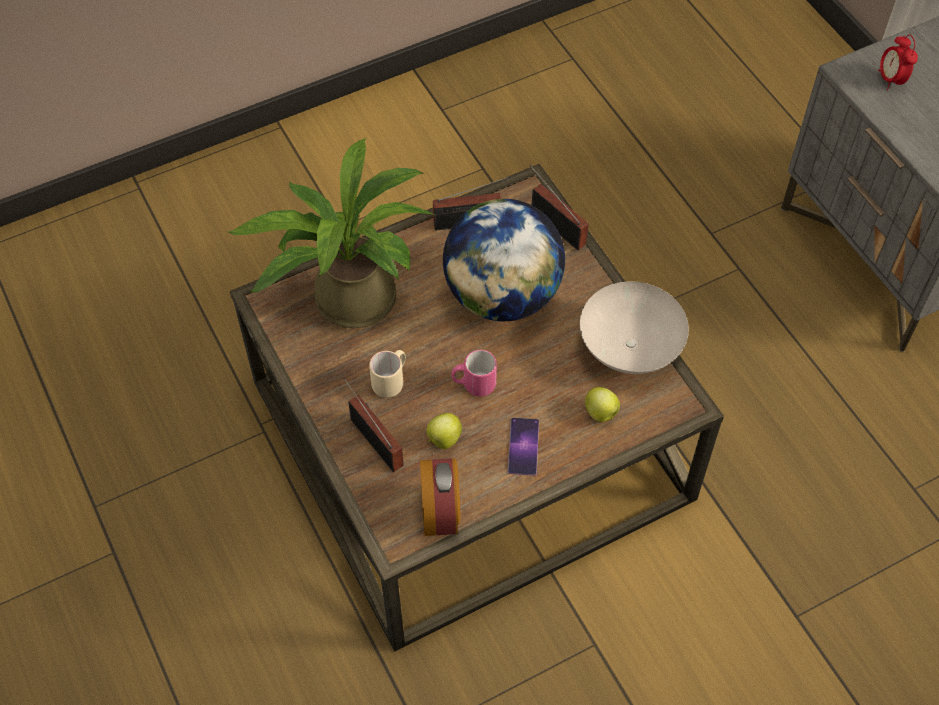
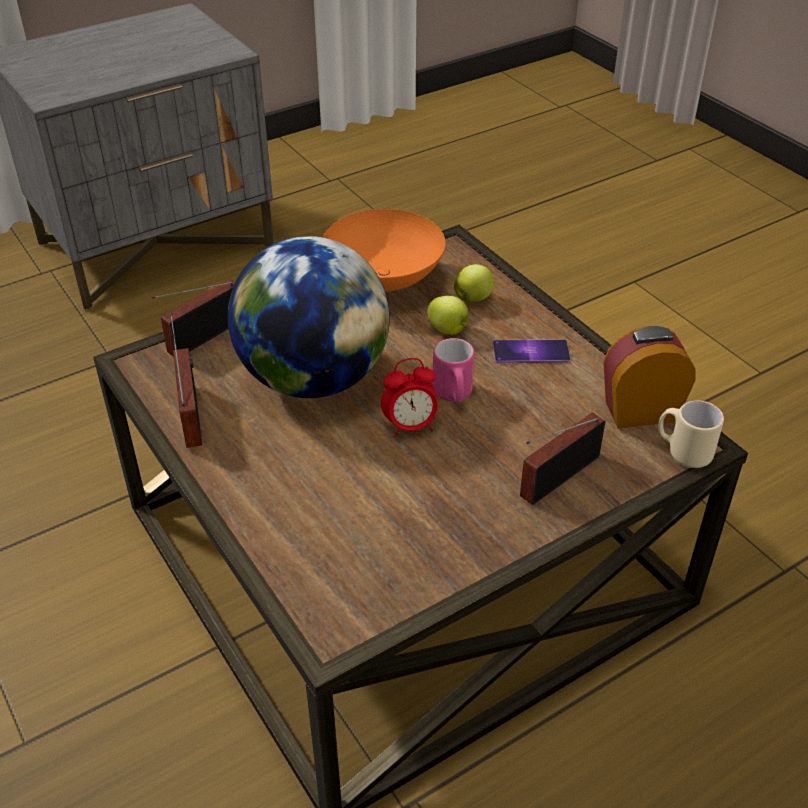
camera: 95 degrees left, 15 degrees down
potted plant [227,138,434,328] -> none
beige mug [369,350,406,398] -> beige mug moved to [658,400,724,468]
apple [427,413,462,449] -> apple moved to [427,296,469,335]
white bowl [580,282,689,374] -> orange bowl [323,209,446,292]
alarm clock [878,34,918,90] -> alarm clock moved to [381,358,438,438]

